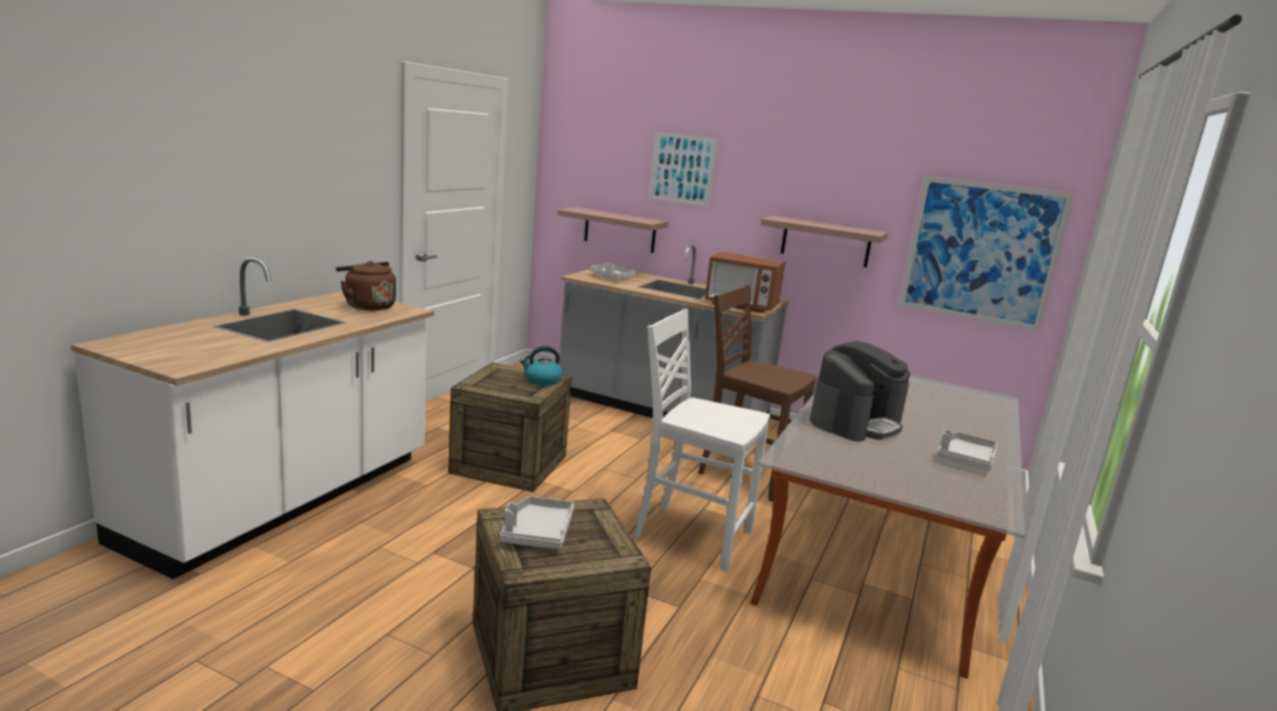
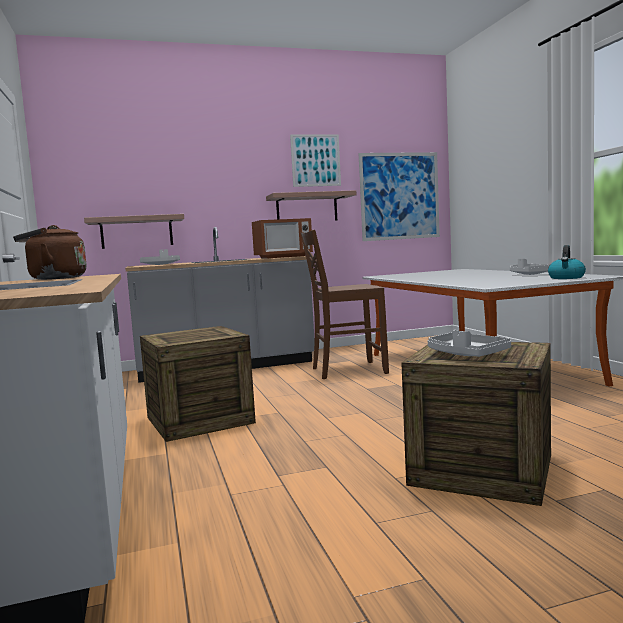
camera: 40 degrees left, 10 degrees down
kettle [520,346,563,386] -> kettle moved to [548,245,586,279]
white chair [634,309,770,572] -> none
picture [649,132,717,207] -> picture moved to [290,134,341,187]
coffee machine [810,341,910,441] -> none

